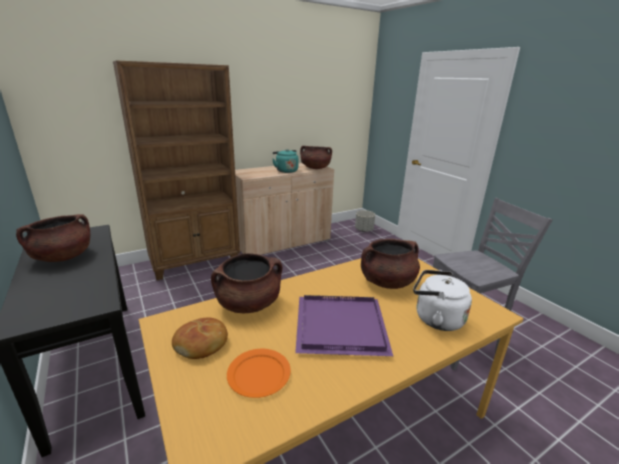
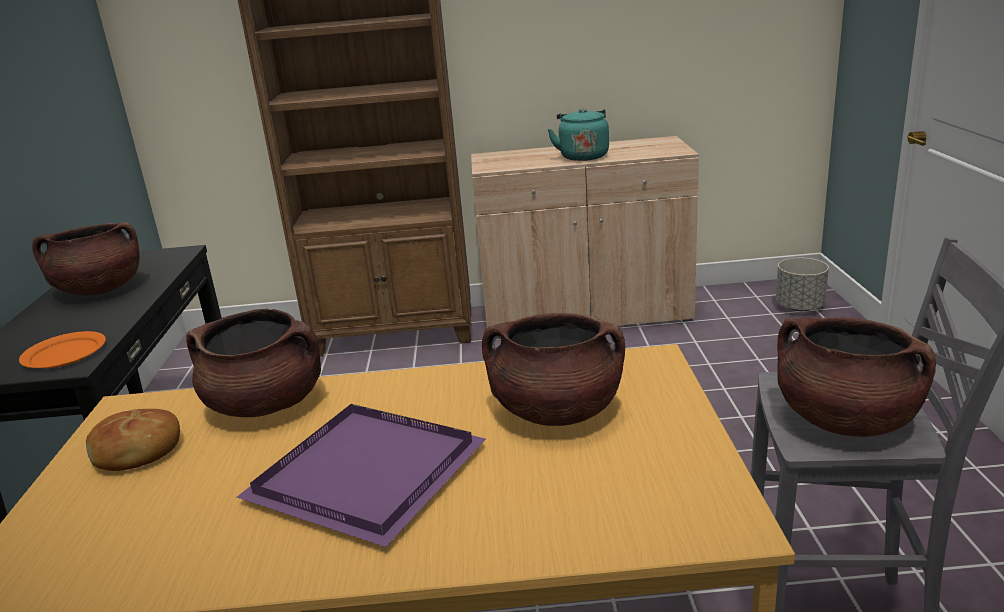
camera: 30 degrees right, 0 degrees up
orange plate [227,349,291,398] -> orange plate moved to [19,331,106,368]
brown cooking pot [300,146,332,169] -> brown cooking pot moved to [777,317,936,437]
white kettle [413,270,472,331] -> none

